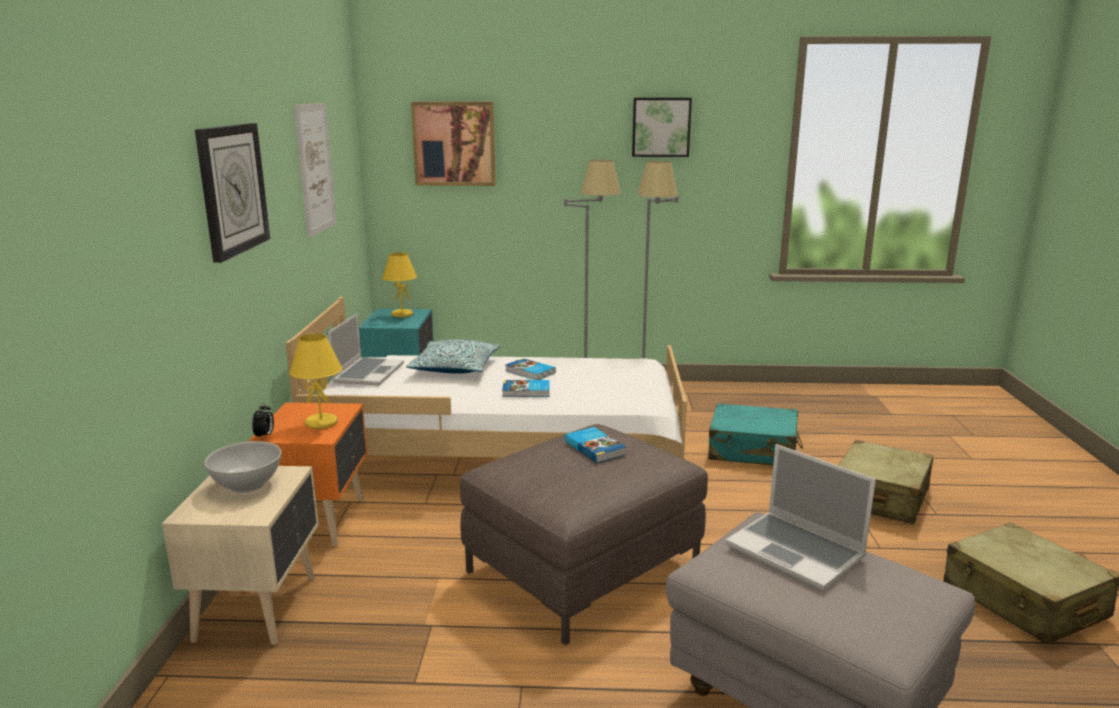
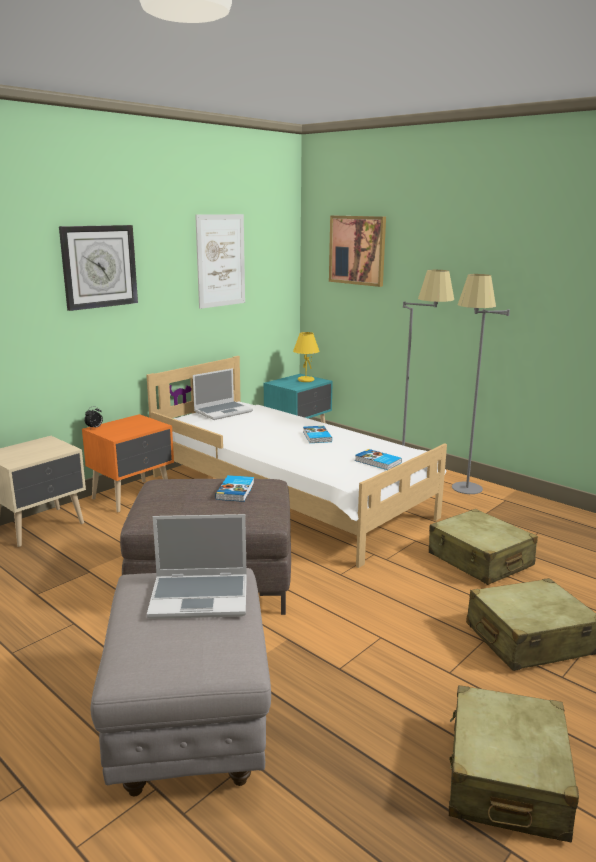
camera: 40 degrees right, 0 degrees up
white bowl [204,441,282,493] -> none
yellow table lamp [289,333,342,429] -> none
pillow [406,339,500,374] -> none
book [502,380,550,397] -> book moved to [355,449,402,470]
picture [632,98,692,157] -> none
turquoise suitcase [708,403,803,465] -> beige suitcase [429,509,538,585]
laptop [725,444,876,590] -> laptop turned 90 degrees counterclockwise [147,514,247,619]

